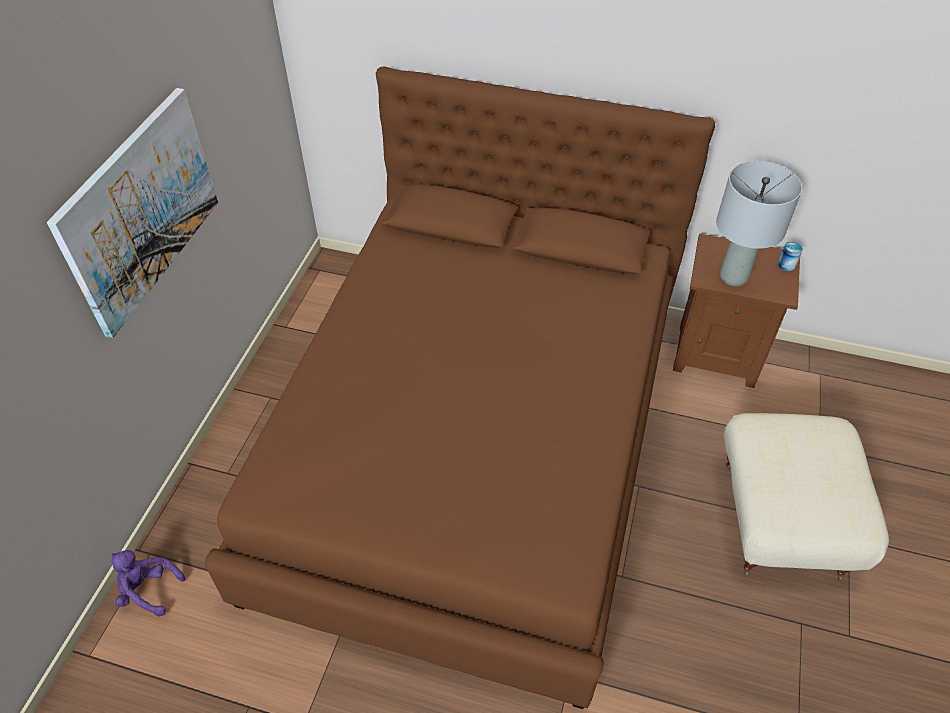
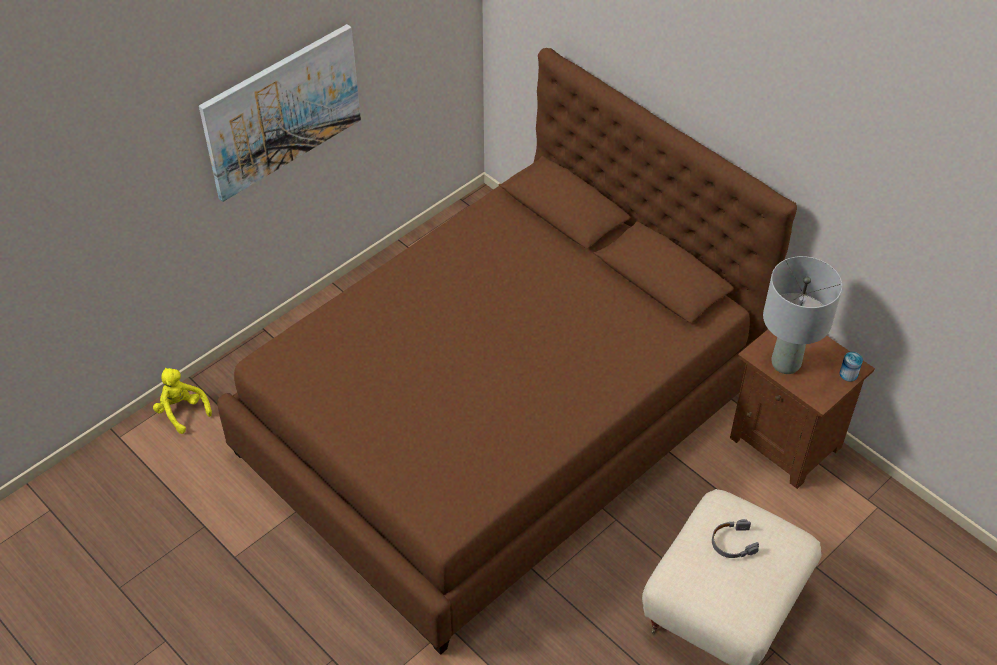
camera: 30 degrees right, 0 degrees up
purple plush toy [112,550,185,616] -> yellow plush toy [153,368,212,434]
none -> grey headphones [712,519,759,558]

